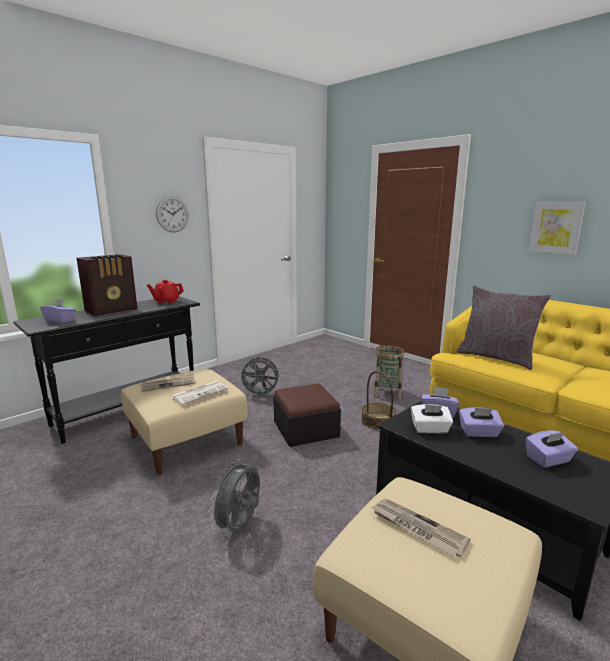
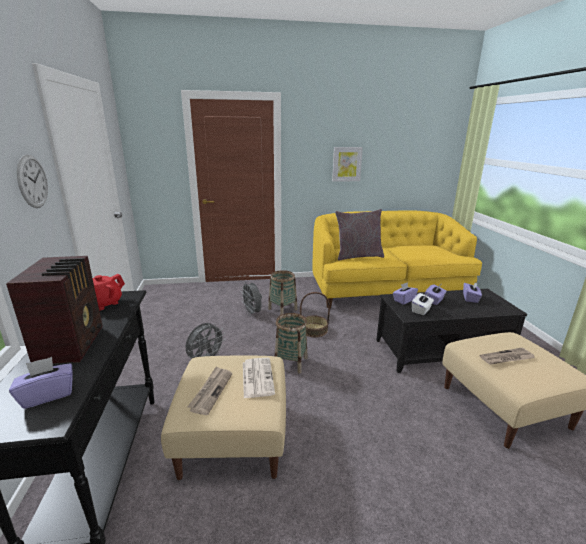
camera: 55 degrees left, 5 degrees up
grey fan [208,459,260,532] -> grey fan moved to [240,282,262,316]
ottoman [273,383,341,447] -> basket [275,313,307,373]

